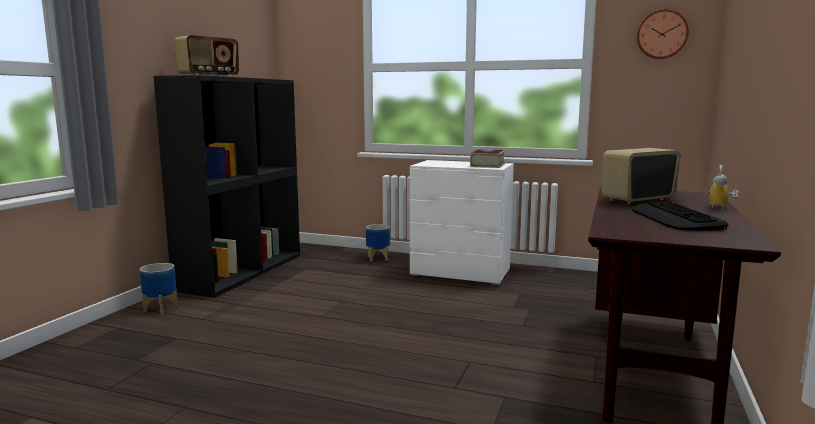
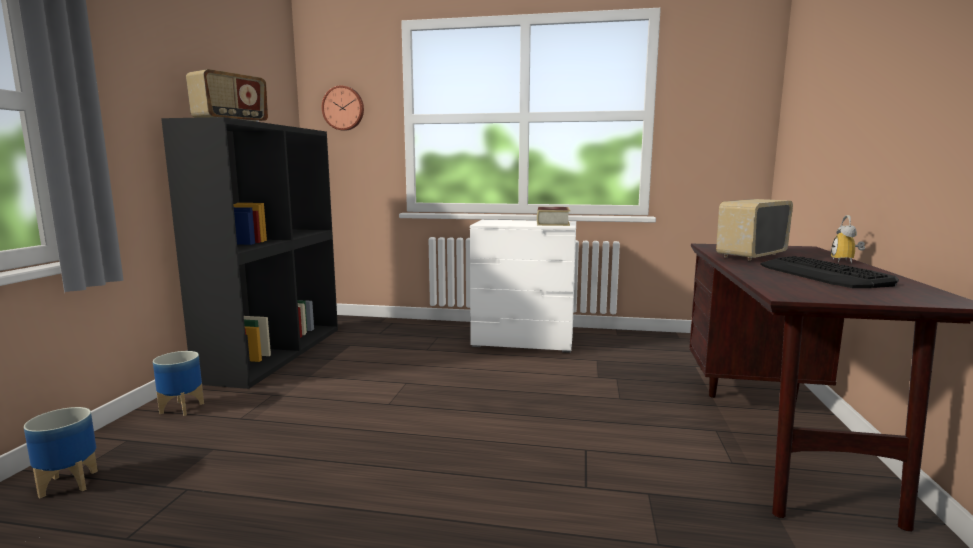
camera: 10 degrees left, 0 degrees up
planter [366,224,390,262] -> planter moved to [24,407,98,498]
wall clock [637,9,689,59] -> wall clock moved to [322,86,364,131]

